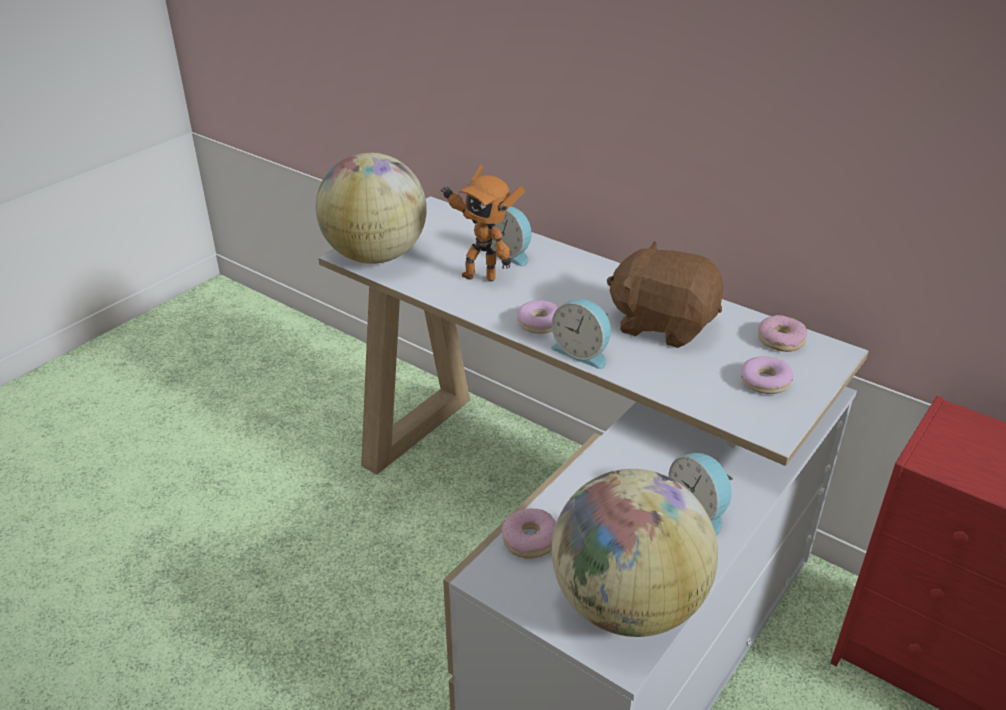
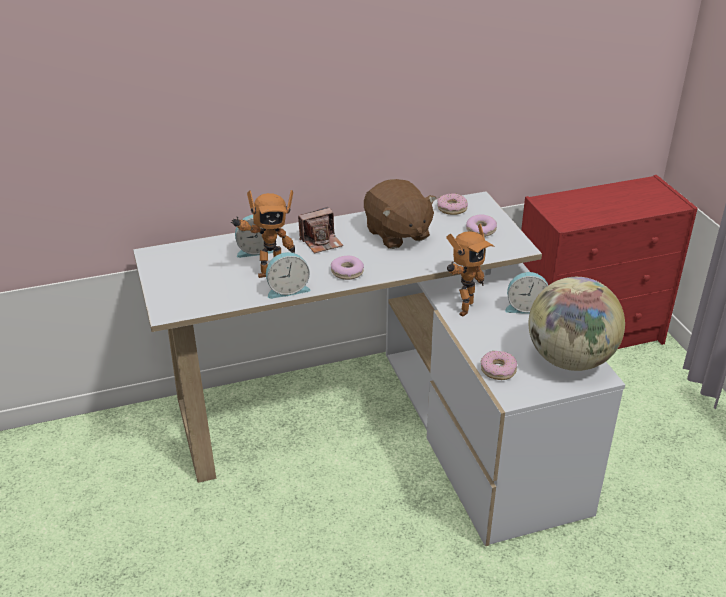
camera: 55 degrees left, 0 degrees up
globe [316,152,427,264] -> none
alarm clock [551,299,611,369] -> alarm clock moved to [266,252,310,299]
brown plush toy [607,241,724,348] -> brown plush toy turned 90 degrees counterclockwise [364,179,436,249]
none -> camera [298,207,343,254]
none -> toy robot [446,224,494,317]

